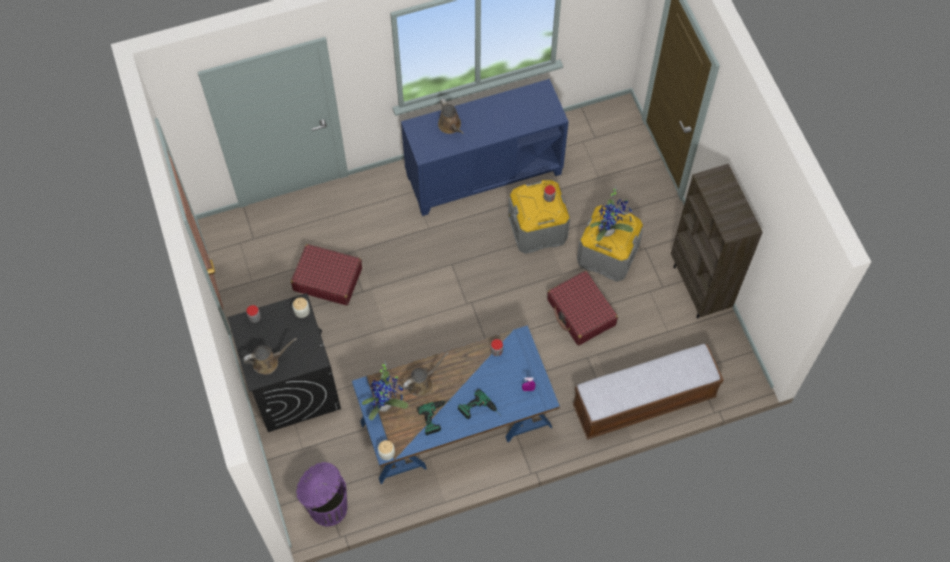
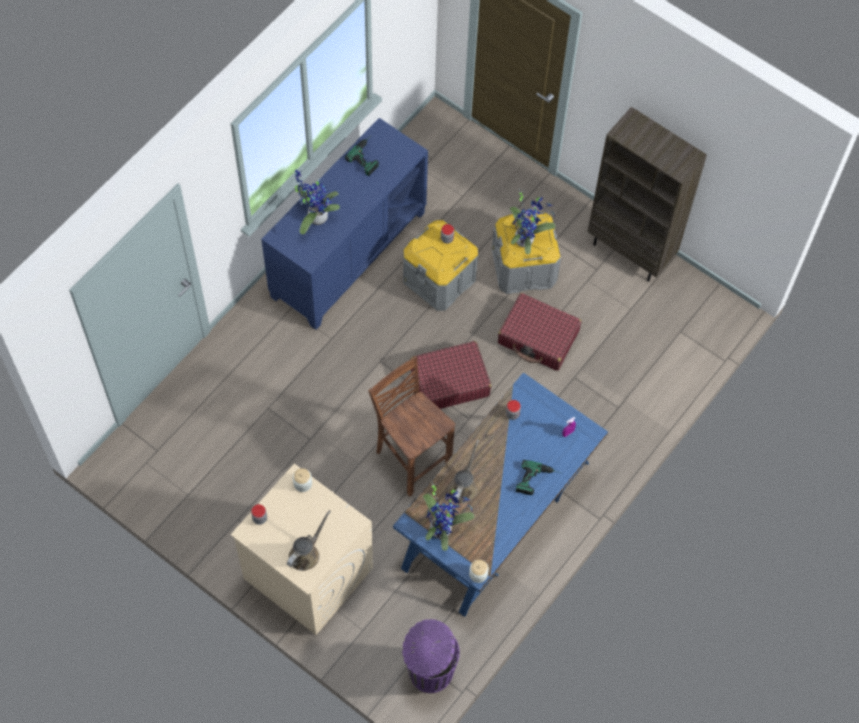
camera: 35 degrees left, 0 degrees up
black washing machine [227,293,341,432] -> beige washing machine [230,464,373,635]
red suitcase [291,244,362,305] -> red suitcase moved to [411,341,491,409]
power drill [417,400,452,435] -> power drill moved to [345,139,379,176]
brown watering can [438,98,464,134] -> potted plant [295,170,340,234]
bench [573,344,724,440] -> none
none -> brown stool [368,356,455,496]

